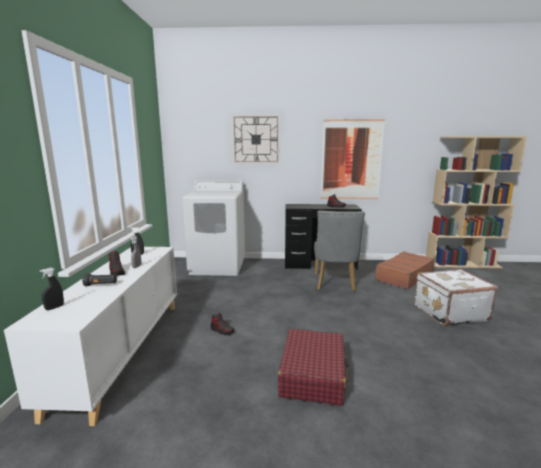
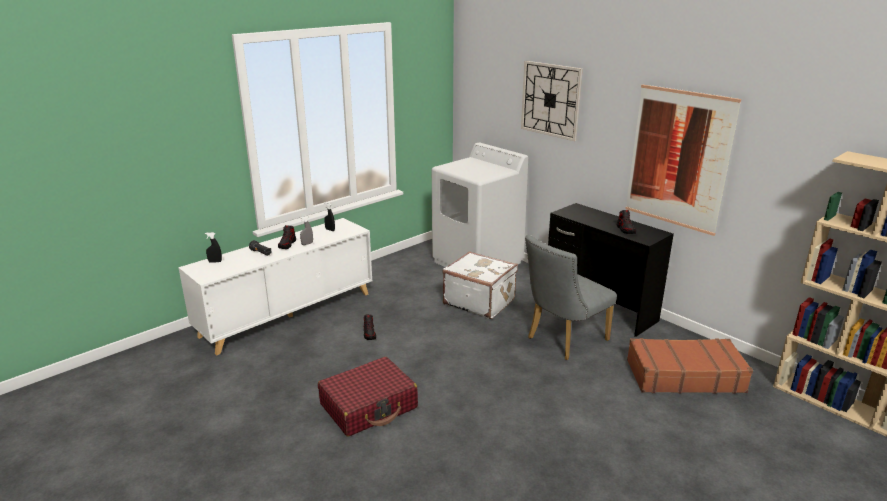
camera: 45 degrees right, 10 degrees up
white suitcase [414,269,498,326] -> white suitcase moved to [443,251,518,319]

